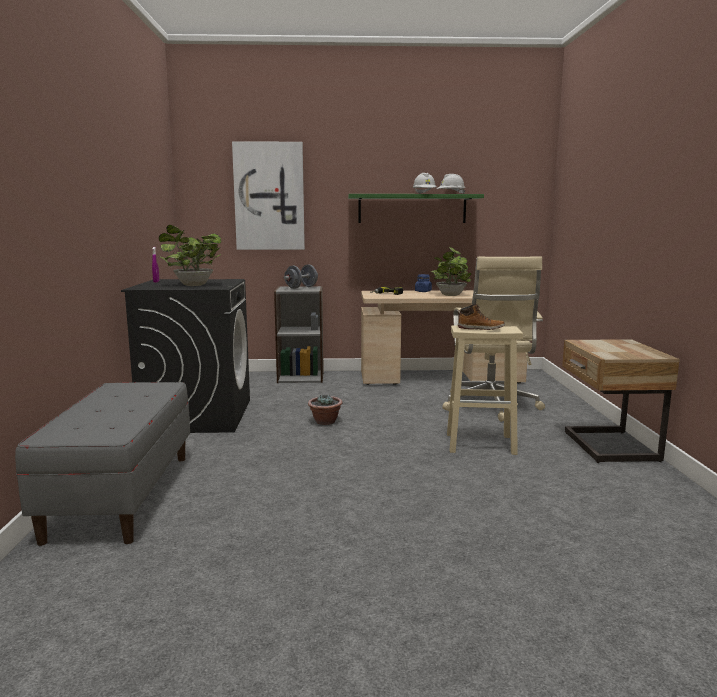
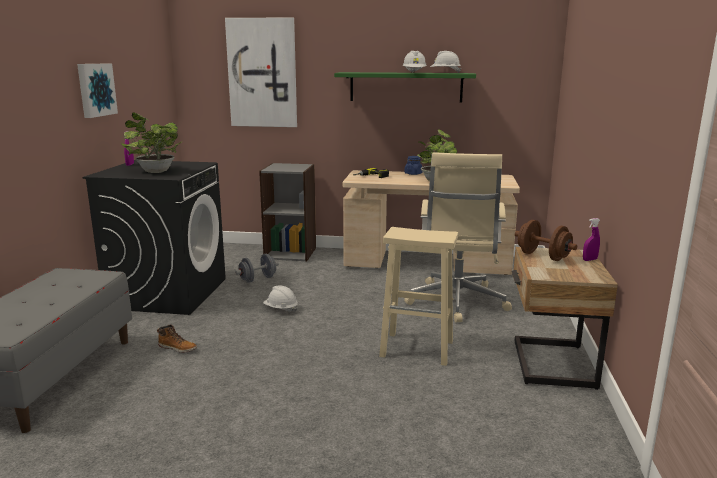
camera: 10 degrees right, 5 degrees up
grey dumbbell [284,265,318,289] -> grey dumbbell moved to [235,254,279,283]
potted plant [308,394,343,425] -> white hard hat [263,286,298,313]
boot [458,304,505,330] -> boot moved to [157,325,197,353]
none -> picture [77,64,118,118]
none -> brown dumbbell [515,220,577,261]
none -> purple spray bottle [583,218,600,261]

